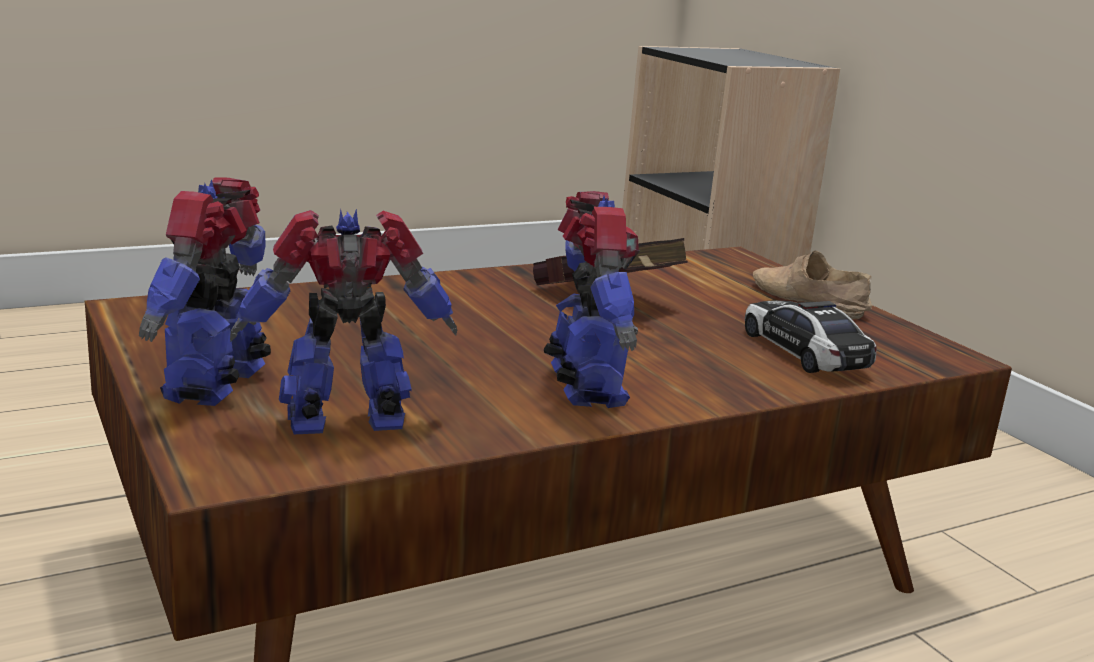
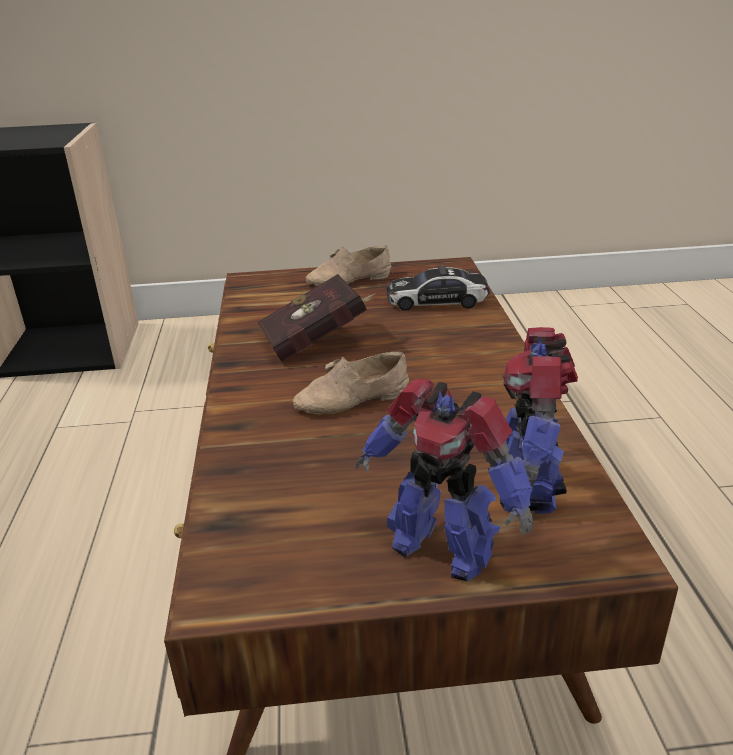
camera: 65 degrees left, 10 degrees up
toy robot [544,191,640,408] -> none
none -> beige shoe [293,352,409,415]

